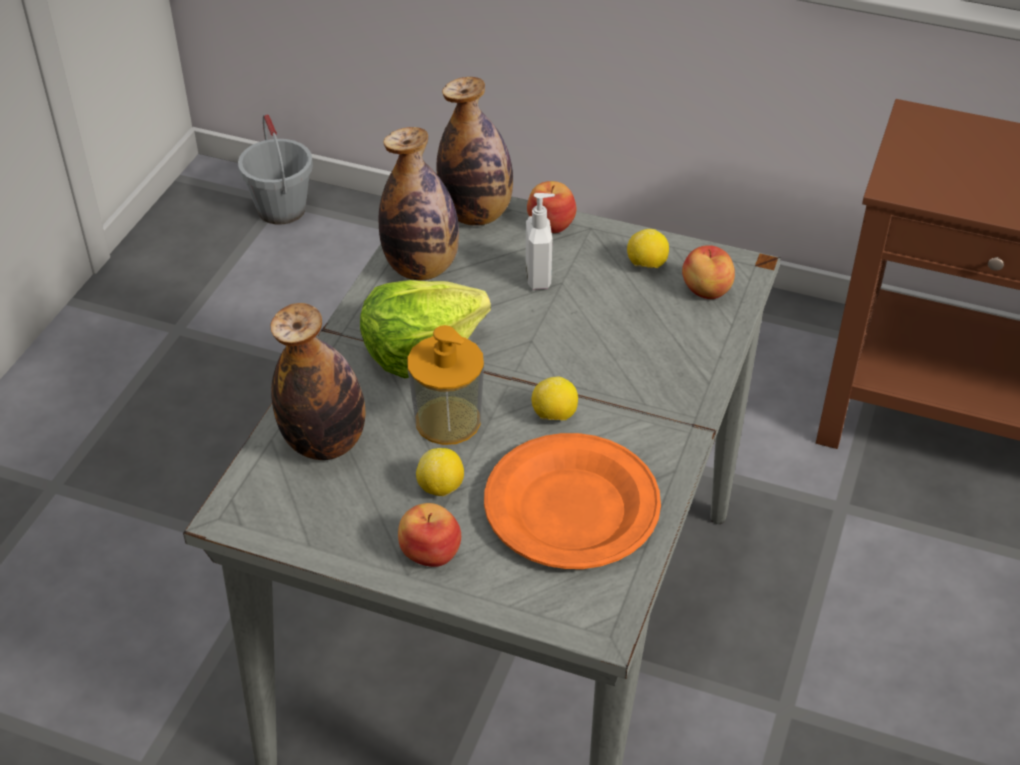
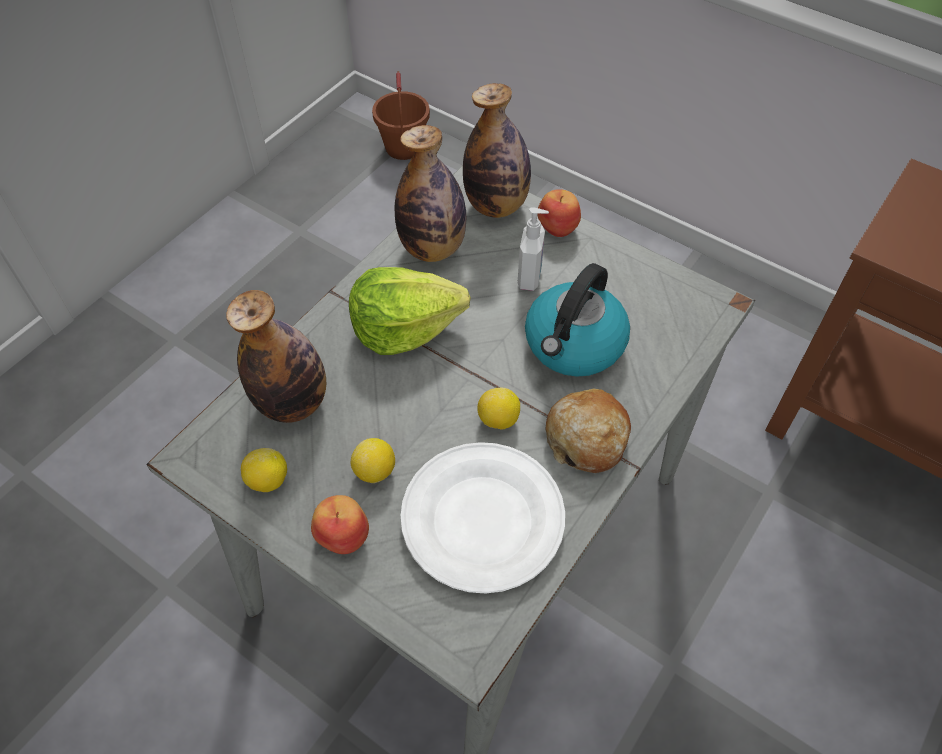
camera: 15 degrees right, 10 degrees up
grey bucket [238,114,313,225] -> brown bucket [372,71,430,160]
soap dispenser [407,325,484,445] -> none
orange plate [484,433,661,569] -> white plate [400,442,565,593]
lemon [627,229,669,268] -> lemon moved to [241,448,287,492]
apple [682,245,735,299] -> none
none -> kettle [525,263,630,377]
none -> bread [546,389,631,473]

